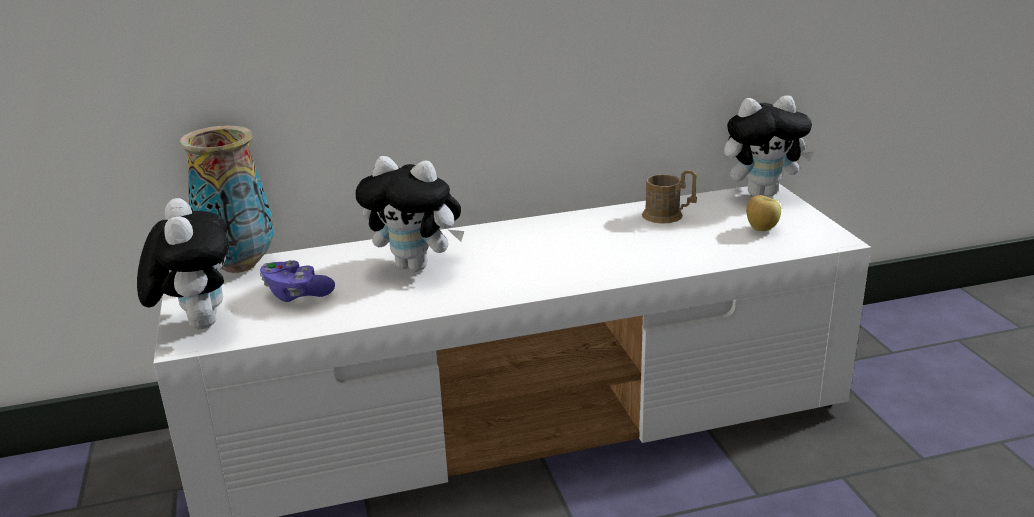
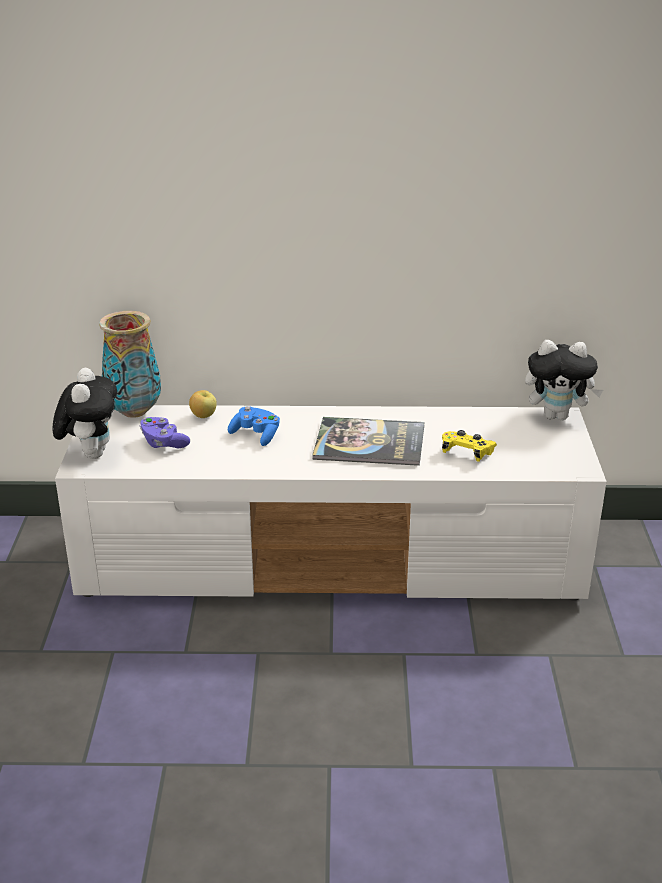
camera: 15 degrees right, 5 degrees up
plush toy [355,156,464,271] -> blue game controller [228,406,280,446]
brown mug [642,170,697,224] -> none
apple [746,195,781,231] -> apple moved to [189,390,217,418]
none -> book [313,417,424,466]
none -> yellow game controller [442,430,497,462]

